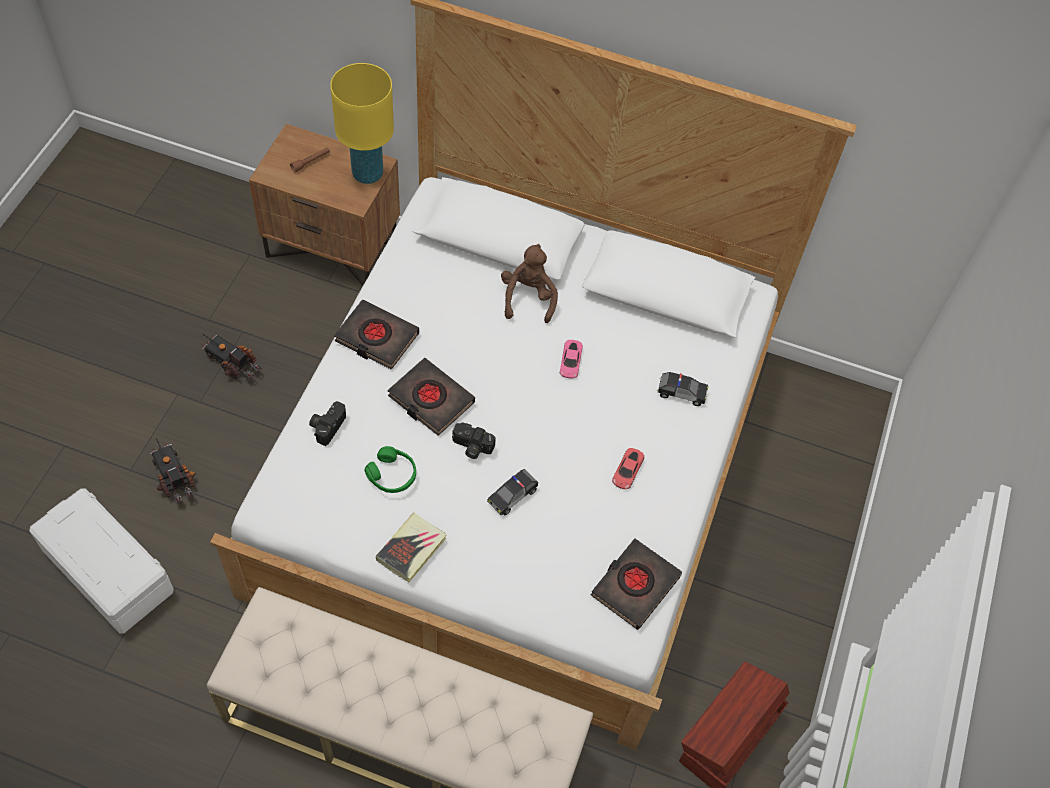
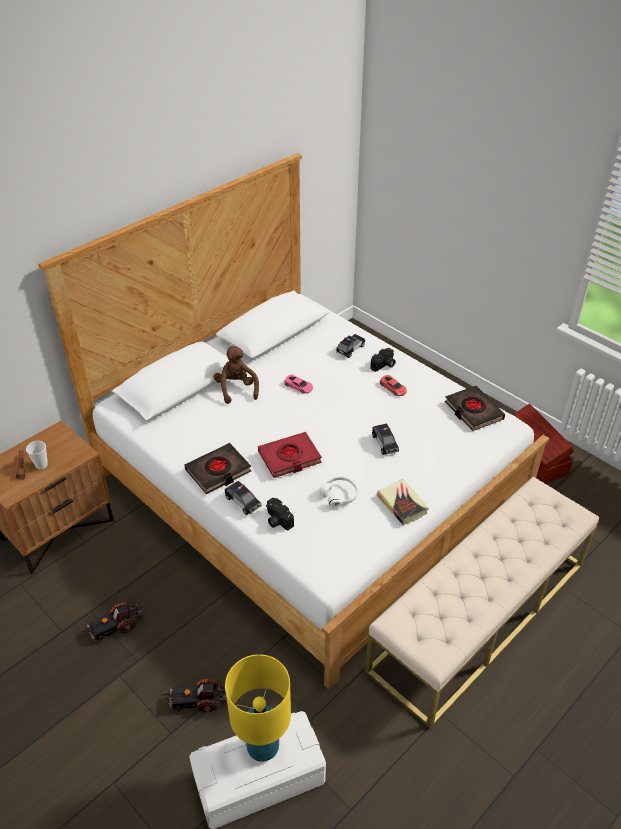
camera: 60 degrees left, 15 degrees down
yellow table lamp [330,63,394,184] -> yellow table lamp moved to [225,654,291,762]
green headphones [364,446,416,493] -> white headphones [319,476,359,508]
black book [388,358,475,436] -> red book [258,432,322,478]
camera [452,422,496,459] -> camera moved to [370,348,396,372]
brown plush toy [501,244,558,323] -> brown plush toy turned 45 degrees clockwise [214,346,259,404]
none -> cup [26,441,48,470]
none -> toy car [225,481,262,515]

